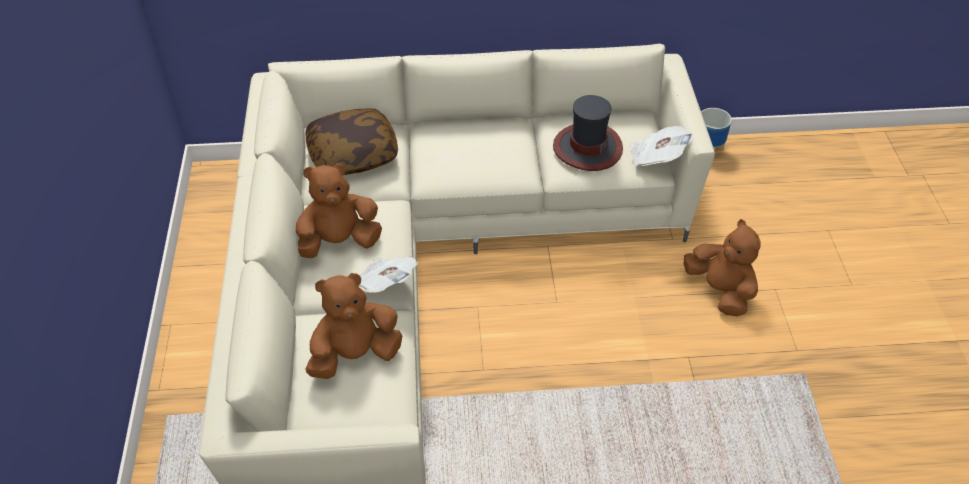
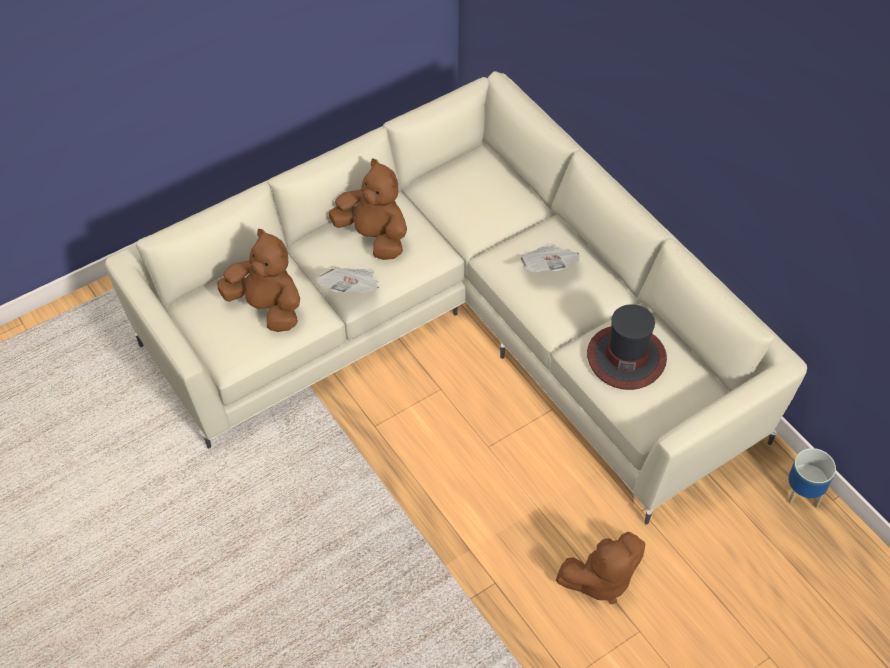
camera: 60 degrees right, 5 degrees up
pillow [305,108,398,175] -> none
newspaper [629,126,694,166] -> newspaper moved to [520,243,580,272]
brown plush toy [684,219,761,316] -> brown plush toy turned 45 degrees clockwise [556,532,645,604]

